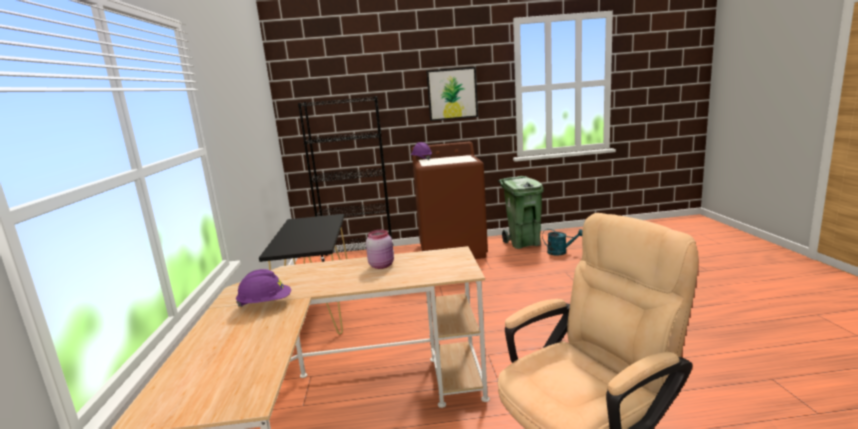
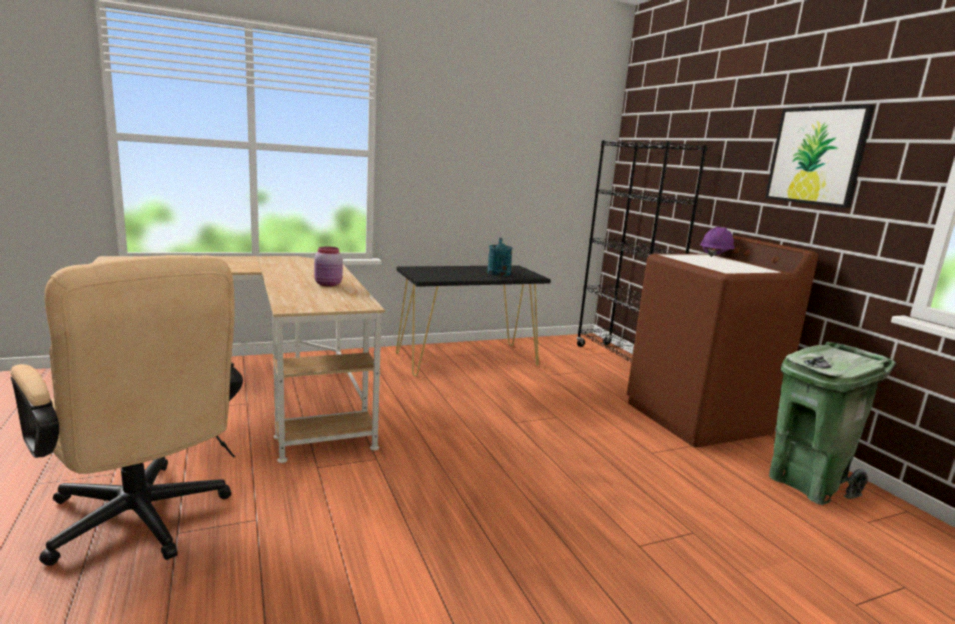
camera: 70 degrees right, 0 degrees up
purple hard hat [236,269,291,307] -> none
turquoise watering can [542,229,582,256] -> turquoise watering can moved to [487,238,513,276]

